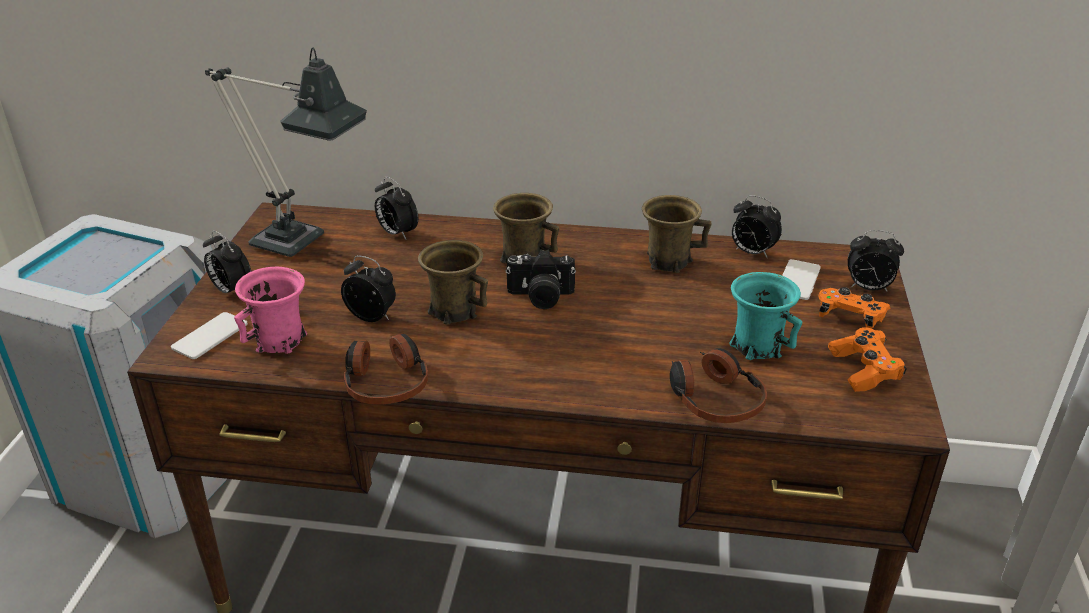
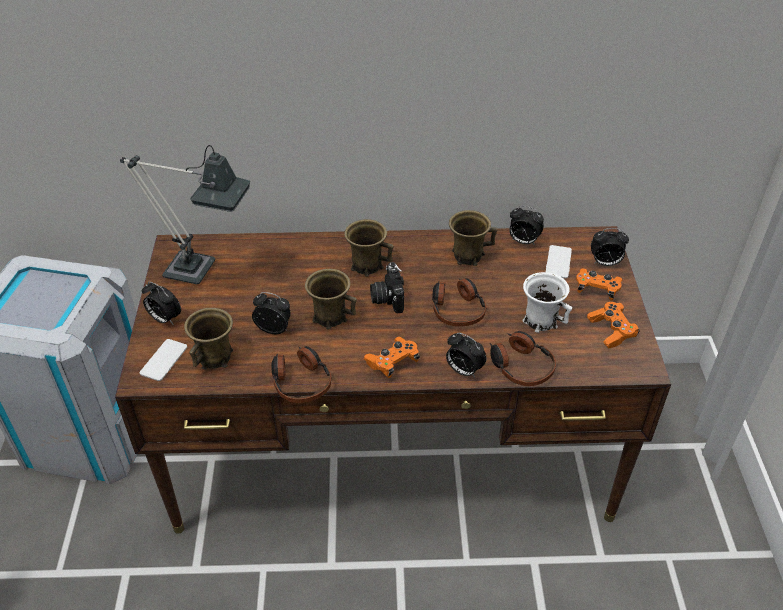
camera: 10 degrees left, 10 degrees up
pink mug [234,267,307,354] -> brown mug [184,308,233,370]
alarm clock [375,177,418,240] -> alarm clock moved to [446,333,487,378]
camera [505,249,576,309] -> camera turned 90 degrees clockwise [370,262,404,313]
turquoise mug [730,272,802,360] -> white mug [523,272,572,333]
none -> orange game controller [364,337,420,378]
none -> headphones [432,278,486,327]

